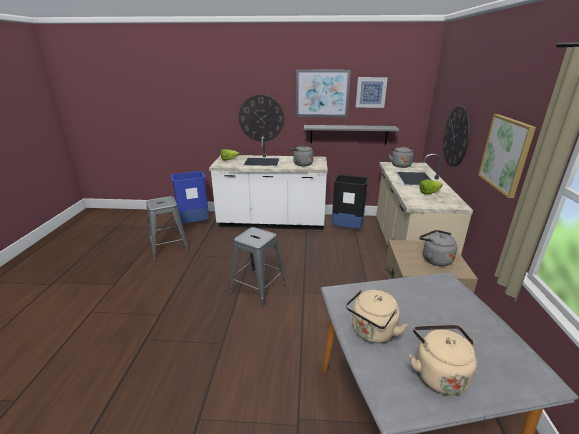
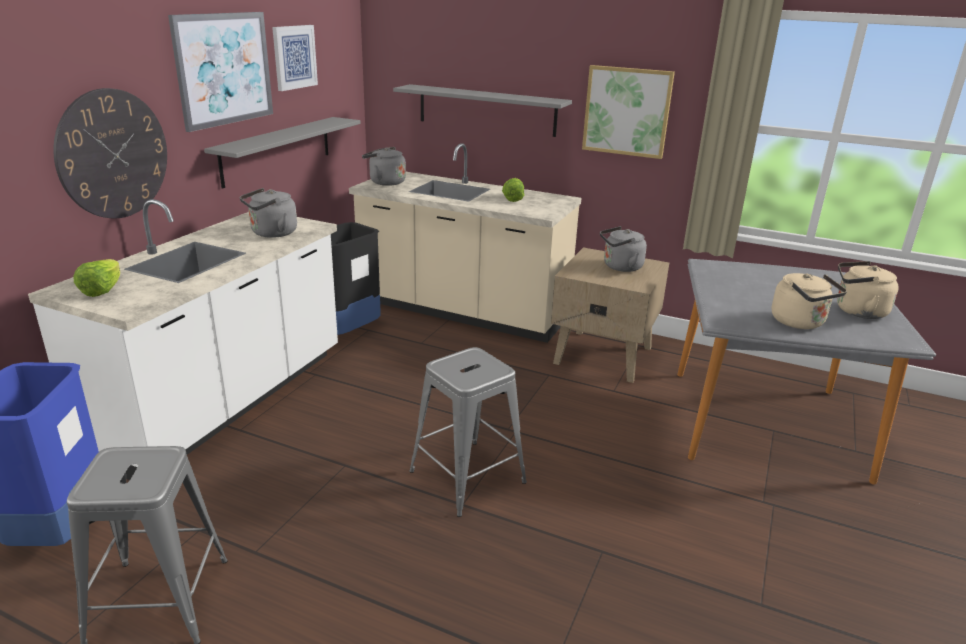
camera: 70 degrees left, 0 degrees up
wall clock [443,106,470,167] -> grey shelf [393,84,572,137]

